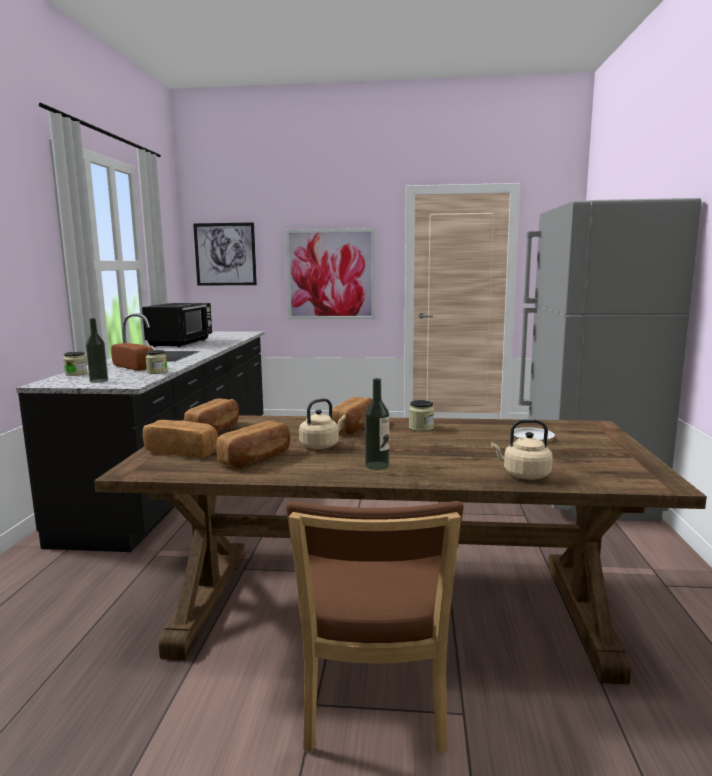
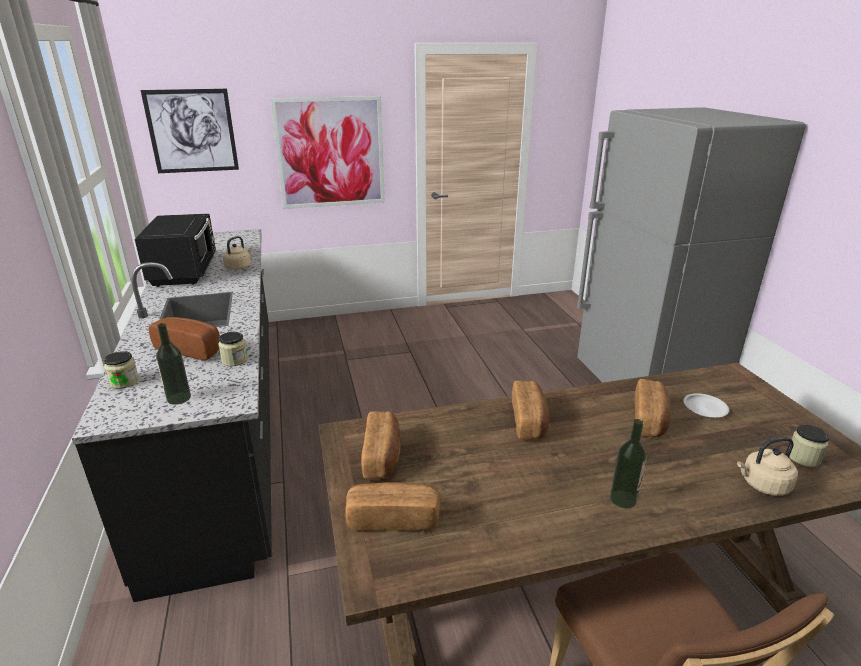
camera: 20 degrees left, 15 degrees up
bread [216,421,290,468] -> bread moved to [634,379,671,438]
beige kettle [299,398,346,449] -> beige kettle moved to [223,236,253,270]
jar [409,400,434,431] -> jar moved to [789,425,829,467]

